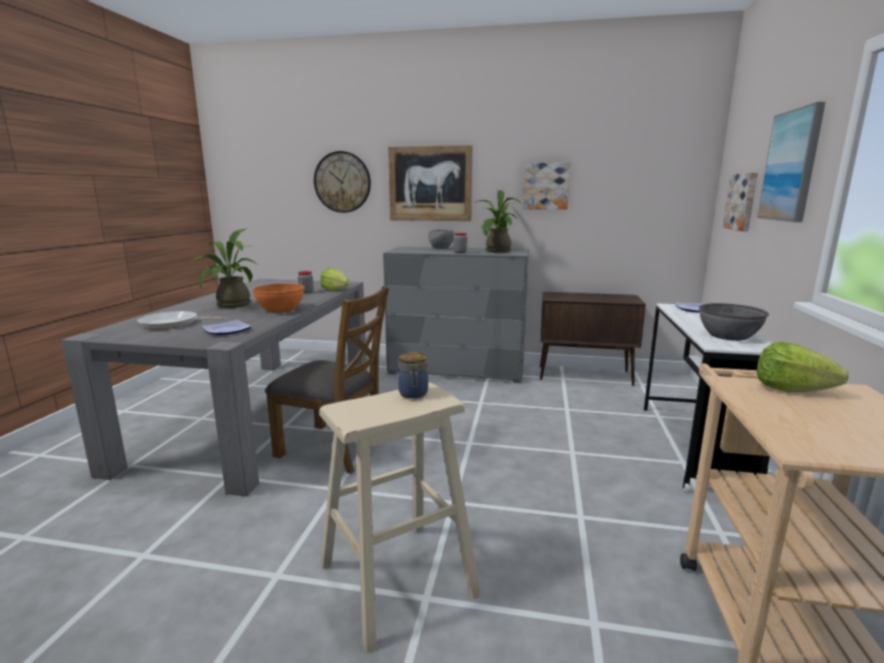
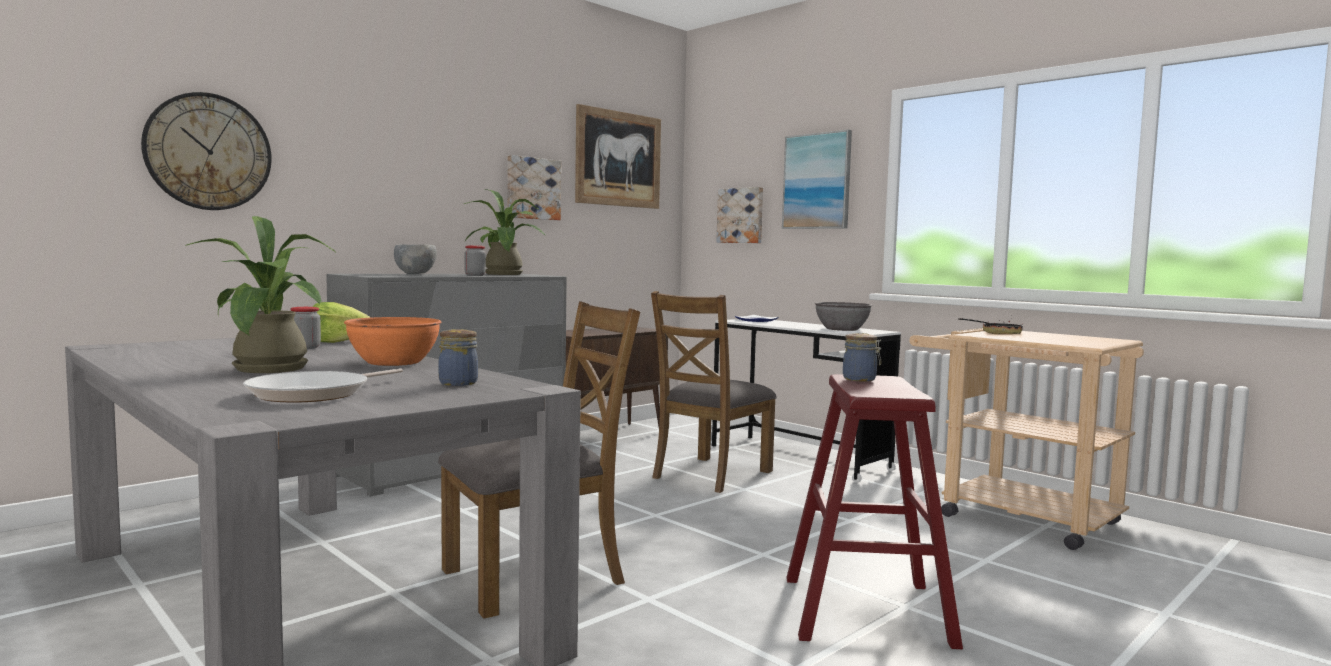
camera: 55 degrees left, 10 degrees down
plate [202,320,252,335] -> jar [438,329,478,386]
beige stool [319,383,481,653] -> red stool [786,374,963,649]
picture [388,145,472,221] -> picture moved to [575,104,661,209]
lettuce [757,342,849,392] -> frying pan [958,318,1023,334]
none -> brown chair [651,291,777,493]

